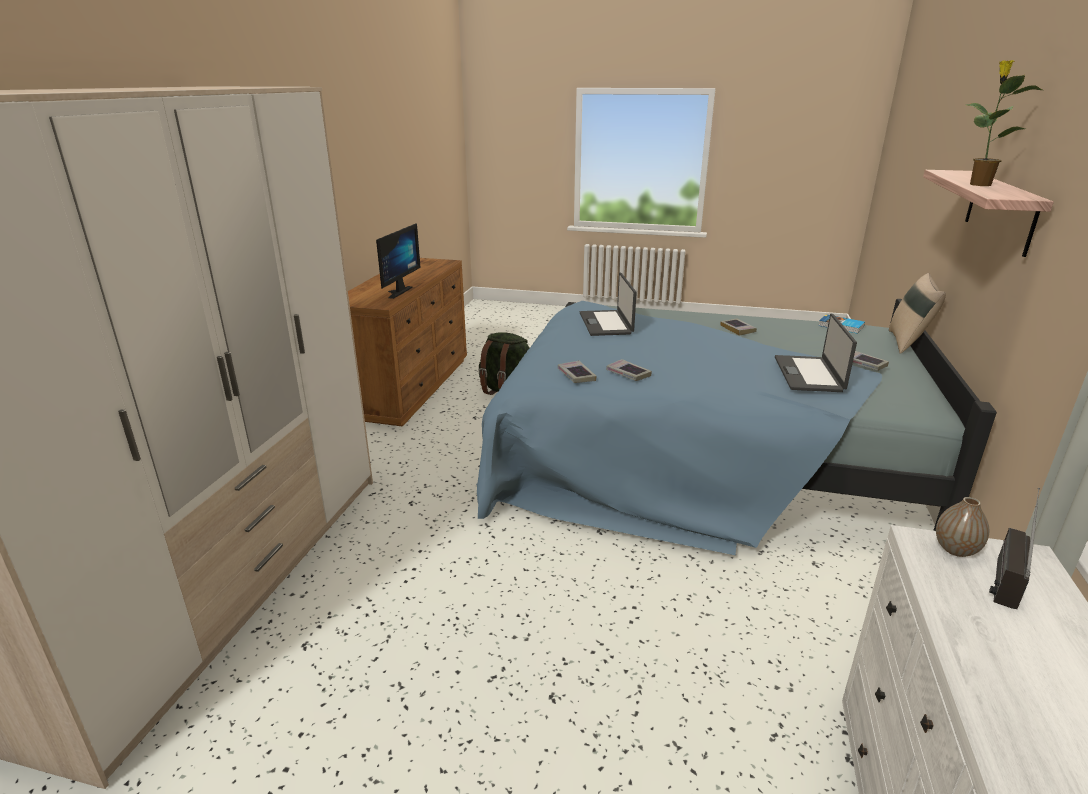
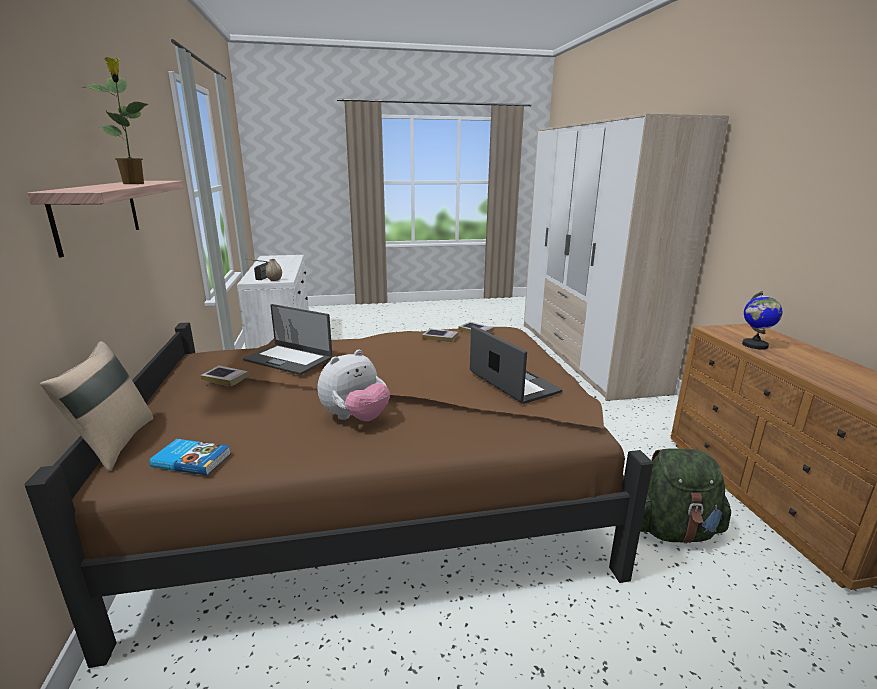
camera: 155 degrees right, 5 degrees down
monitor [376,223,421,299] -> globe [742,291,782,350]
blue bed [476,299,997,555] -> brown bed [25,323,653,668]
book [720,319,757,335] -> plush toy [317,350,390,421]
laptop [775,314,857,392] -> laptop turned 135 degrees clockwise [243,304,332,375]

